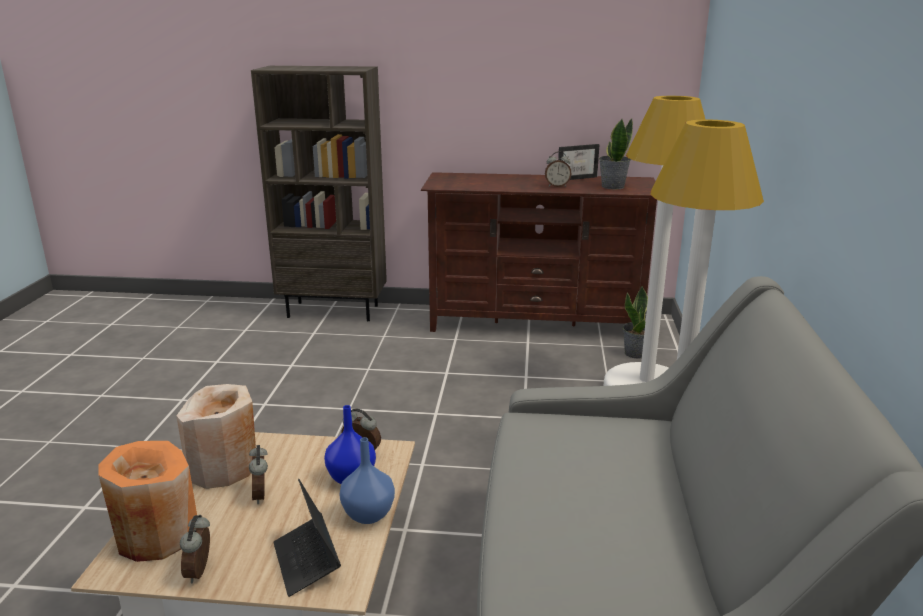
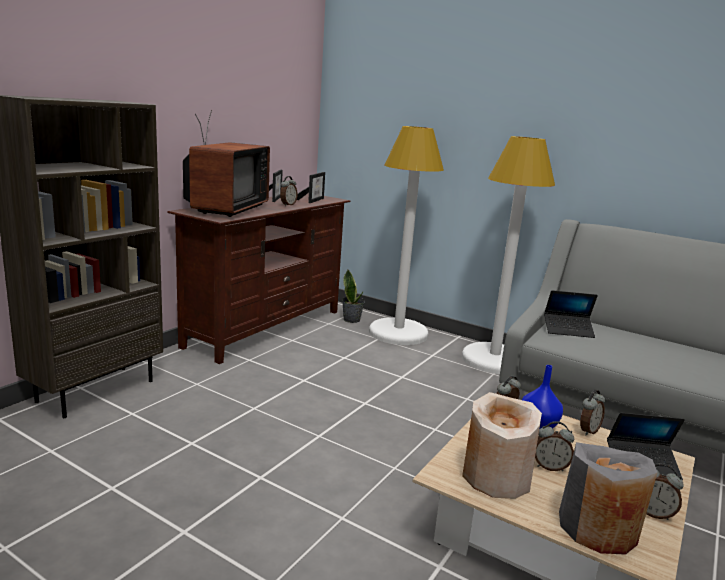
camera: 65 degrees left, 5 degrees down
orange vase [98,441,197,562] -> grey vase [559,442,658,555]
blue vase [339,437,395,524] -> alarm clock [580,390,605,436]
potted plant [599,119,633,189] -> picture frame [297,172,325,203]
none -> television [183,110,270,217]
none -> laptop [544,290,598,338]

